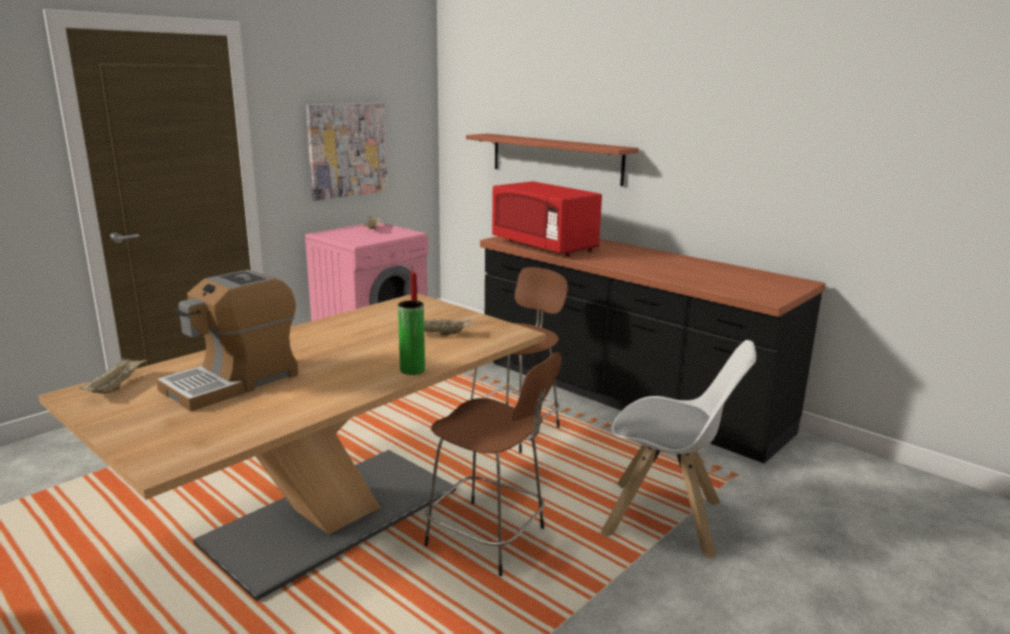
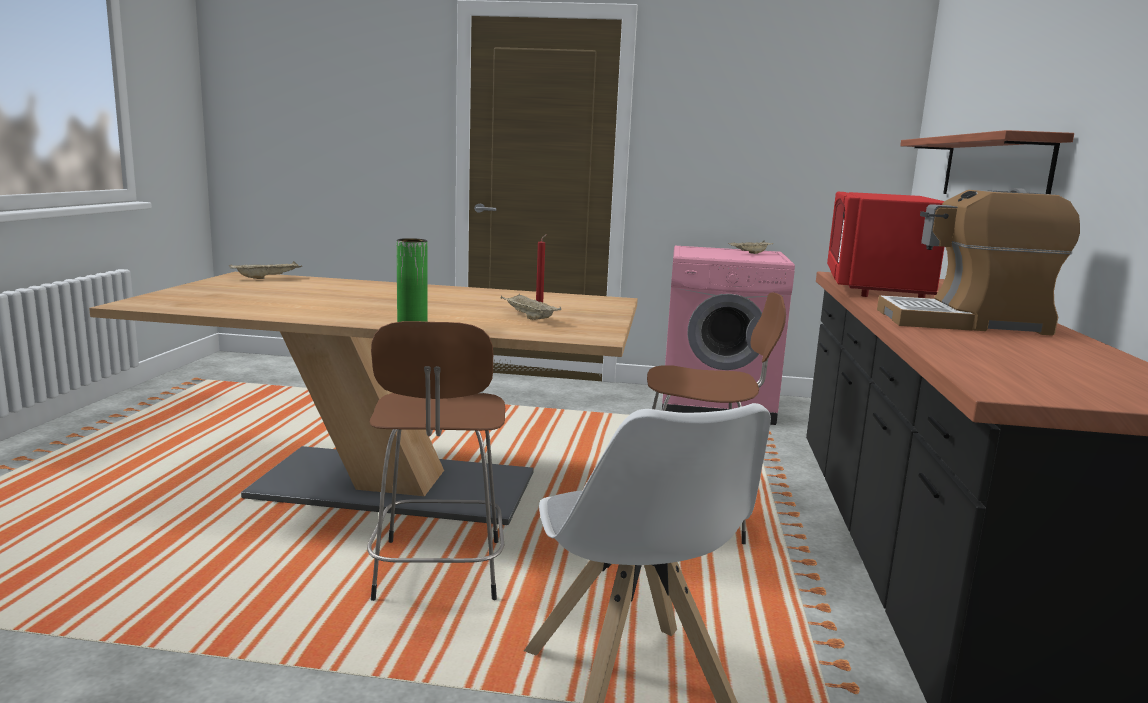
camera: 55 degrees right, 5 degrees down
coffee machine [156,270,298,412] -> coffee machine moved to [877,188,1080,336]
picture [306,103,388,201] -> none

